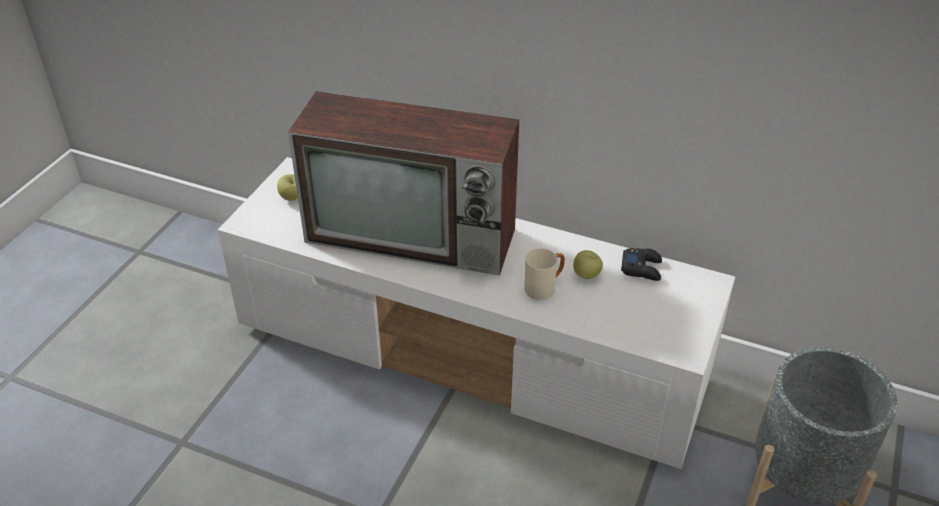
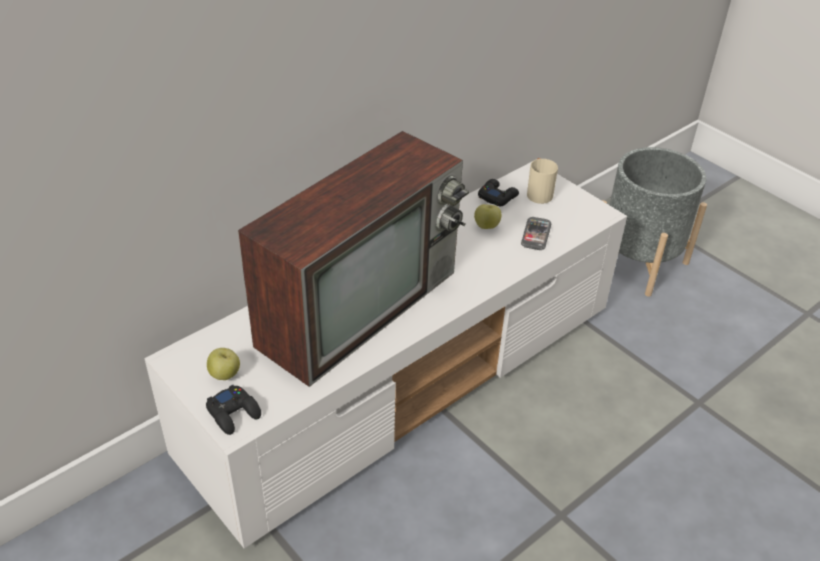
camera: 65 degrees left, 0 degrees up
beige mug [524,248,565,300] -> beige mug moved to [527,158,558,204]
none -> black game controller [206,385,261,435]
none -> phone [521,217,551,250]

